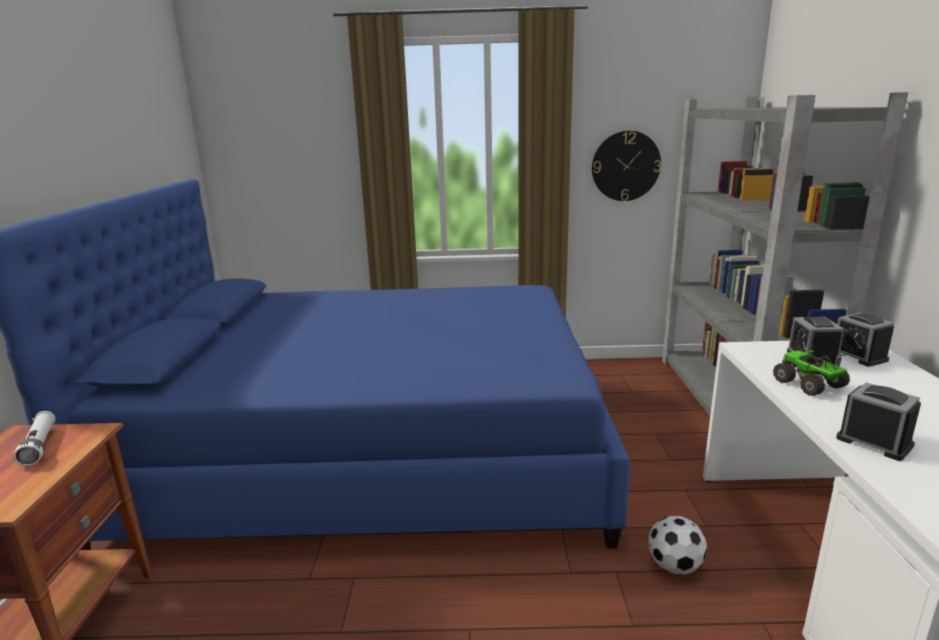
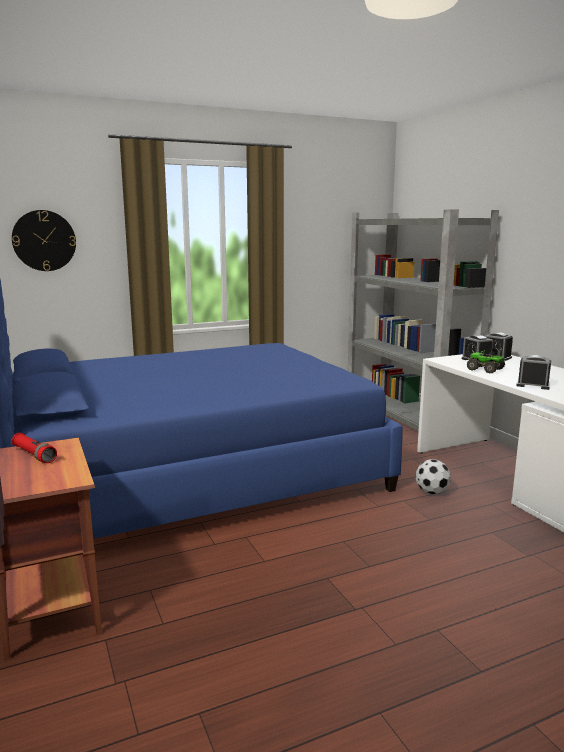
camera: 25 degrees left, 5 degrees down
white flashlight [14,411,55,466] -> red flashlight [11,433,57,463]
wall clock [592,131,661,201] -> wall clock moved to [12,210,76,271]

